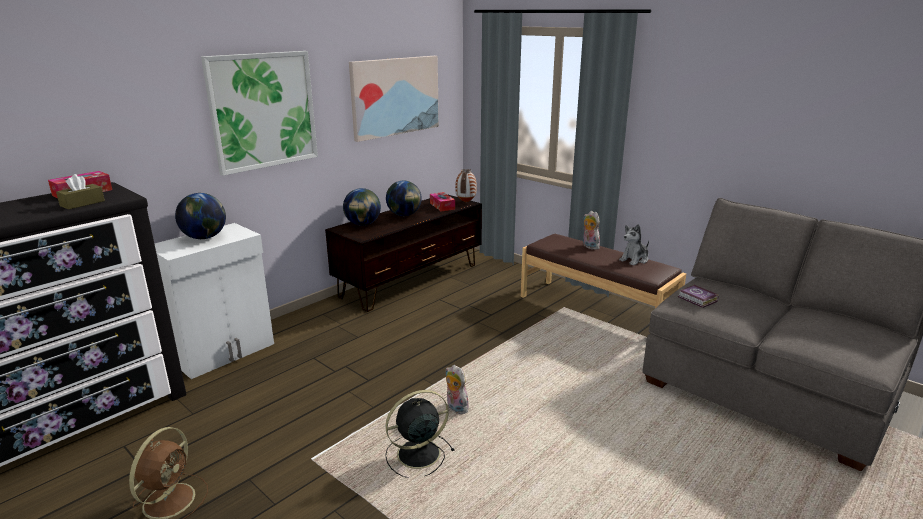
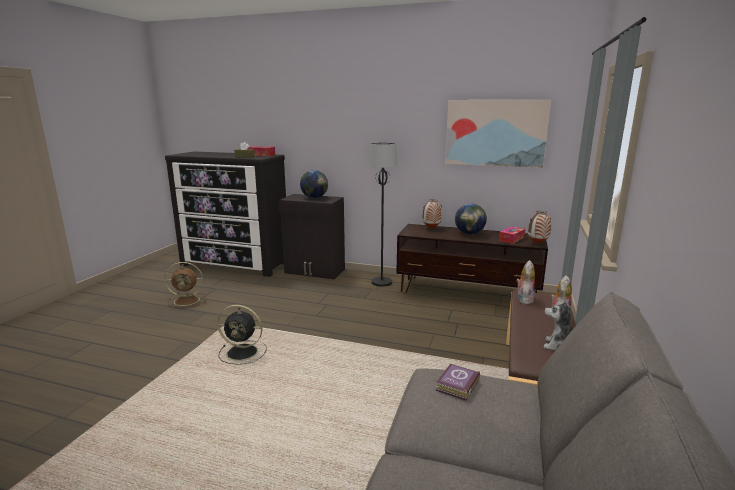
camera: 65 degrees right, 5 degrees down
white cabinet [155,223,274,379] -> black cabinet [279,194,345,279]
picture [201,51,318,176] -> none
globe [343,188,381,226] -> vase [423,199,442,229]
black fan [385,390,455,478] -> black fan turned 150 degrees clockwise [217,305,267,364]
plush toy [445,365,469,414] -> plush toy moved to [516,260,535,305]
none -> black floor lamp [369,142,398,287]

